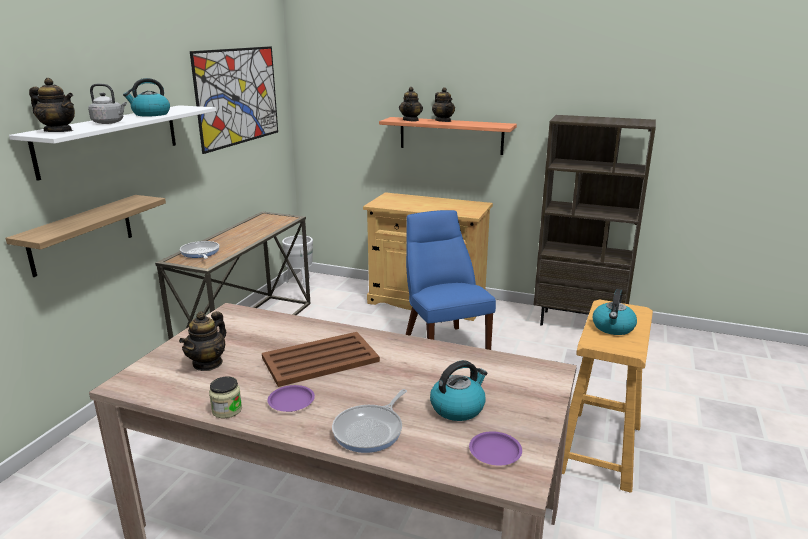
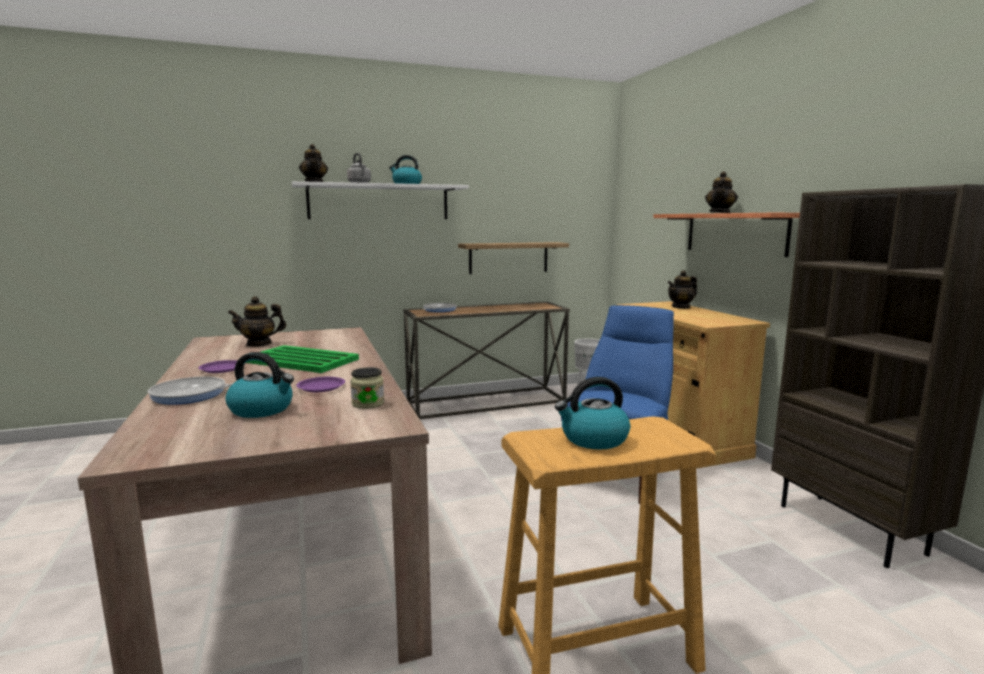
camera: 50 degrees right, 10 degrees down
shelf [5,195,166,277] -> shelf moved to [458,242,569,274]
picture [190,46,278,154] -> none
jar [209,376,242,418] -> jar moved to [350,367,384,409]
brown tray [262,332,380,387] -> green tray [246,345,359,373]
teapot [399,87,423,121] -> teapot moved to [668,270,697,309]
purple plate [469,431,522,466] -> purple plate moved to [296,377,345,392]

